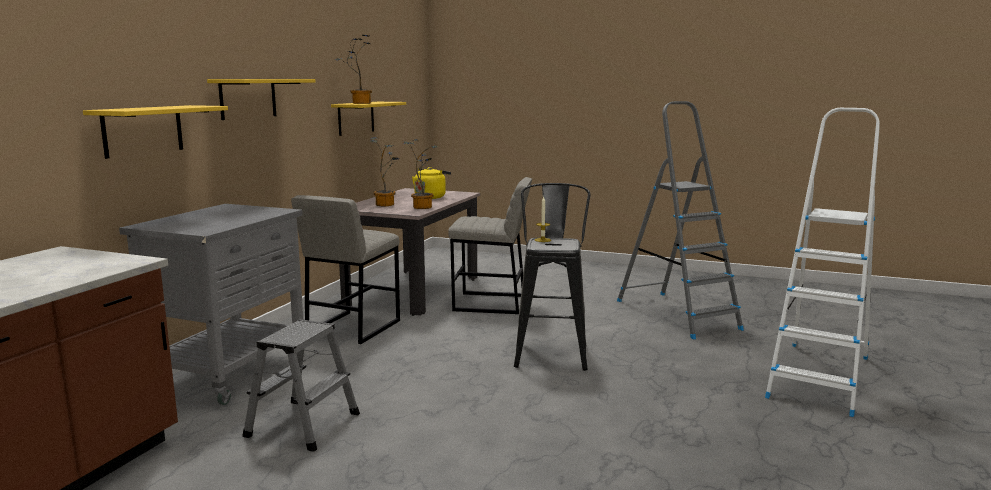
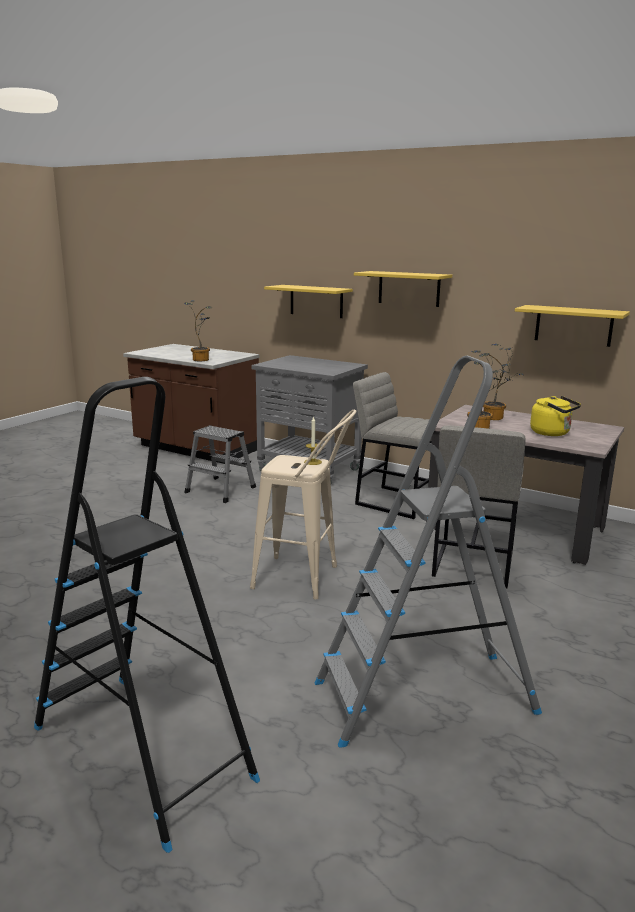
camera: 100 degrees right, 5 degrees up
potted plant [336,35,372,104] -> potted plant moved to [184,300,211,361]
black stool [514,183,590,371] -> beige stool [250,410,356,599]
white step ladder [765,108,880,417] -> black step ladder [34,377,260,853]

